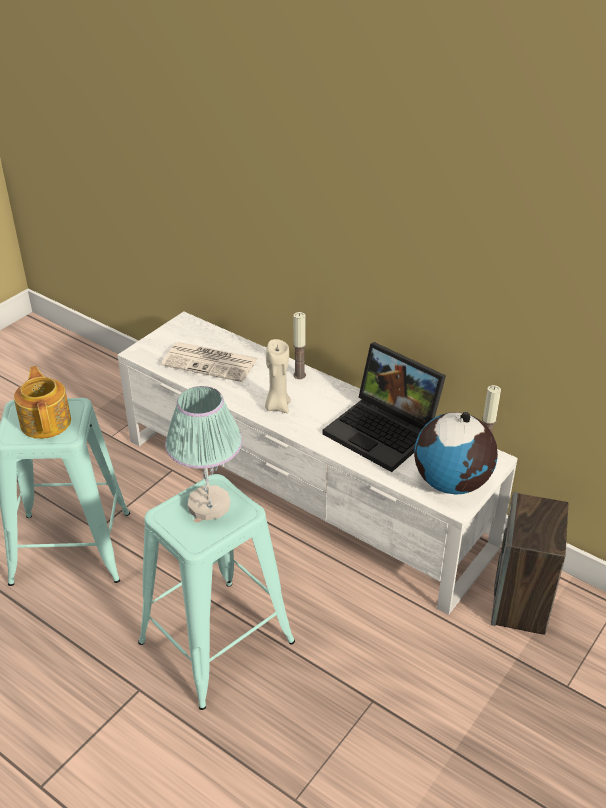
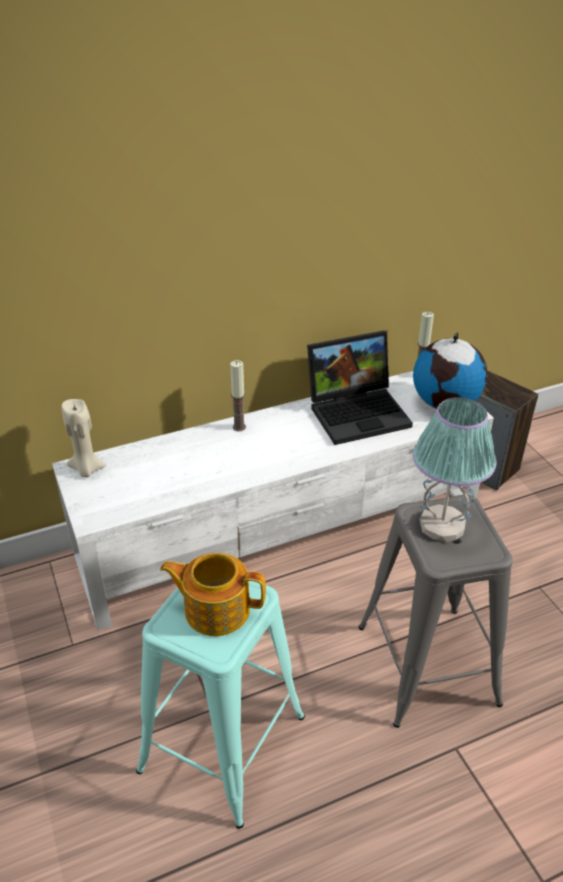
camera: 60 degrees left, 0 degrees up
turquoise stool [138,474,295,710] -> grey stool [358,494,513,728]
newspaper [161,342,258,382] -> none
beige candle [265,339,291,413] -> beige candle moved to [61,399,106,477]

